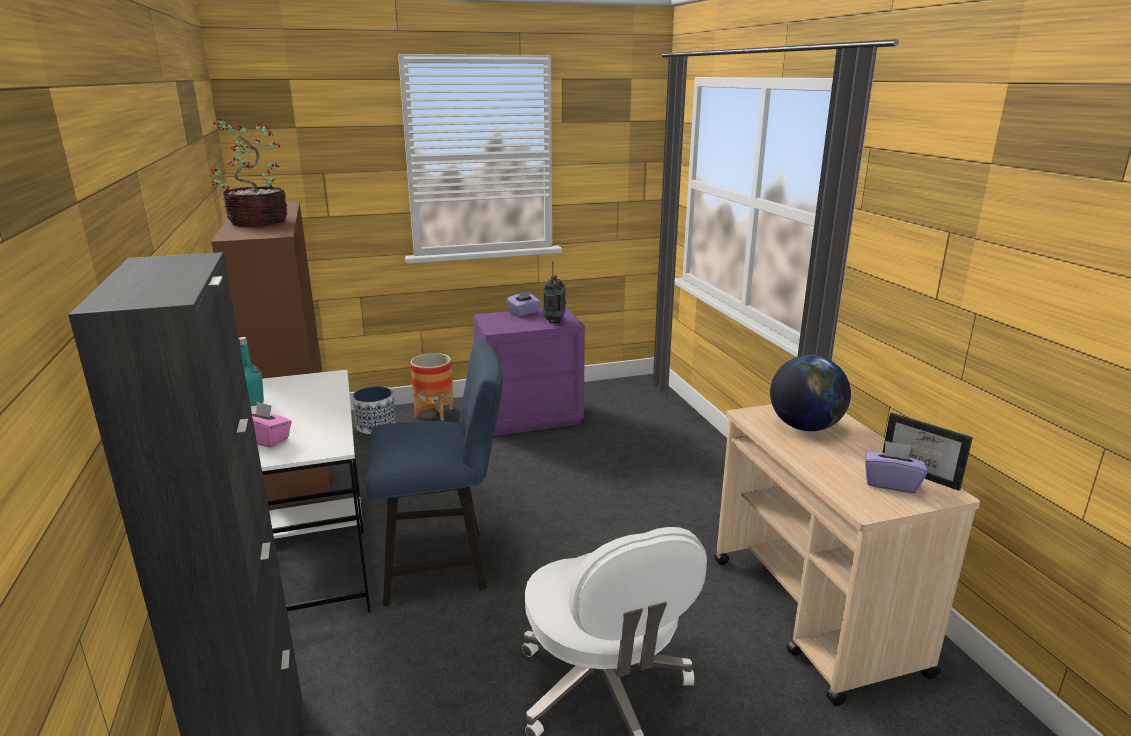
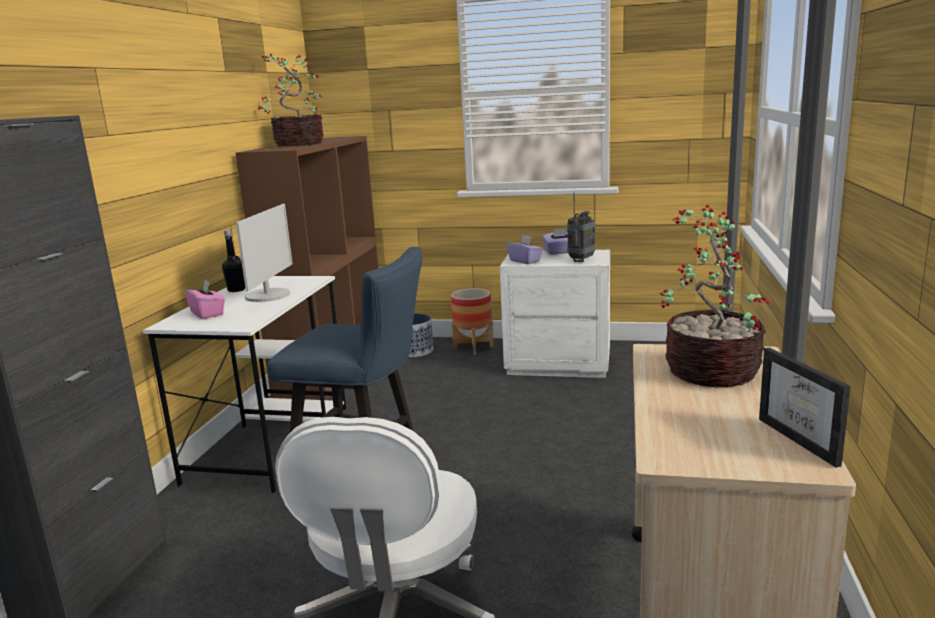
camera: 30 degrees right, 5 degrees down
turquoise bottle [239,337,264,406] -> black bottle [222,230,245,292]
purple nightstand [473,308,585,436] -> white nightstand [500,250,610,378]
globe [770,355,851,431] -> potted plant [660,204,770,388]
purple tissue box [865,441,927,494] -> purple tissue box moved to [506,235,543,264]
none -> monitor [236,204,293,302]

